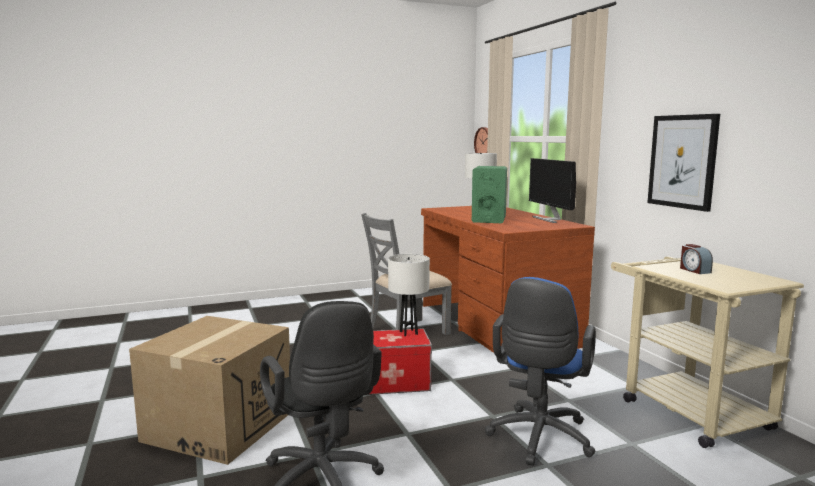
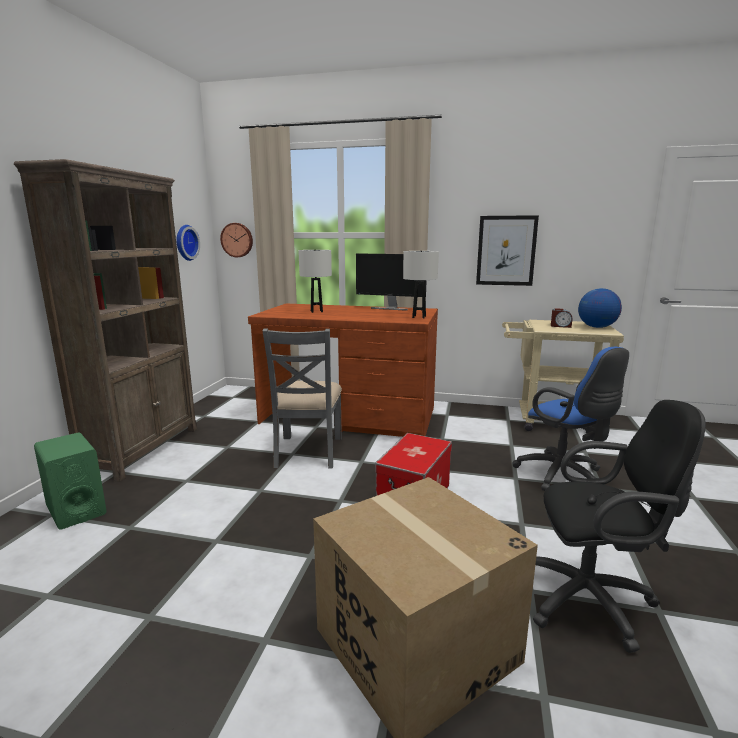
camera: 55 degrees left, 5 degrees up
white table lamp [388,254,430,336] -> white table lamp moved to [403,251,439,318]
green speaker [472,166,507,223] -> green speaker moved to [34,432,107,530]
none -> brown bookcase [14,159,197,482]
none -> wall clock [176,225,200,261]
none -> globe [578,288,622,328]

